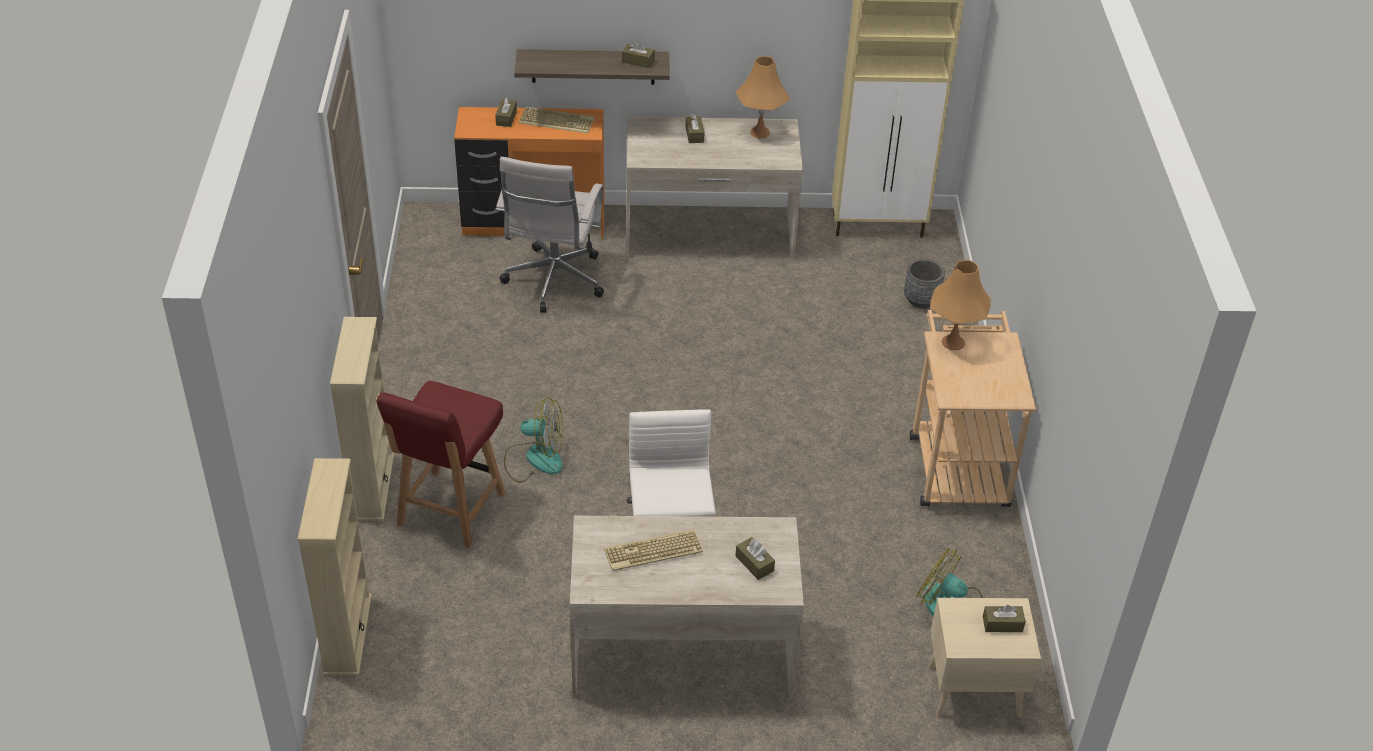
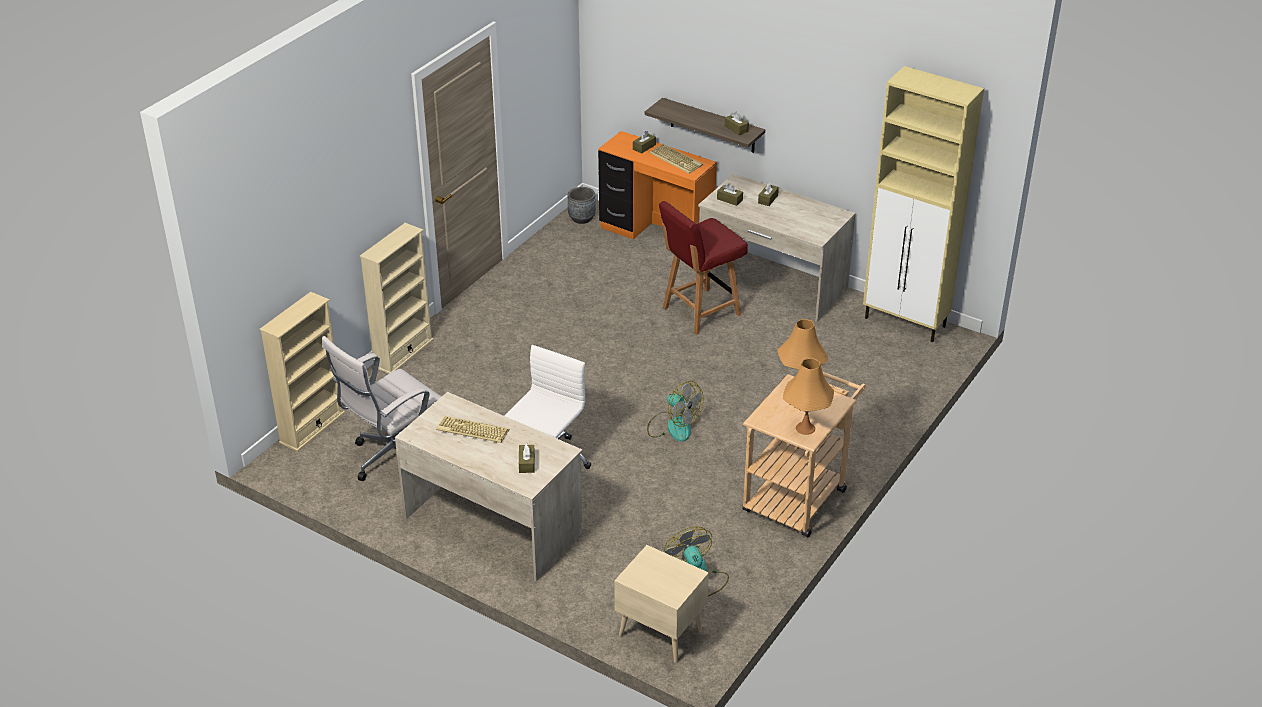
camera: 35 degrees right, 5 degrees down
red chair [376,381,506,549] -> red chair moved to [659,201,748,335]
white office chair [495,157,604,313] -> white office chair moved to [322,336,442,481]
fan [504,397,563,483] -> fan moved to [647,381,704,442]
orange table lamp [736,56,790,138] -> orange table lamp moved to [783,358,834,435]
grey planter [904,259,945,309] -> grey planter moved to [568,187,596,224]
brown tissue box [983,605,1025,632] -> brown tissue box moved to [717,183,743,206]

